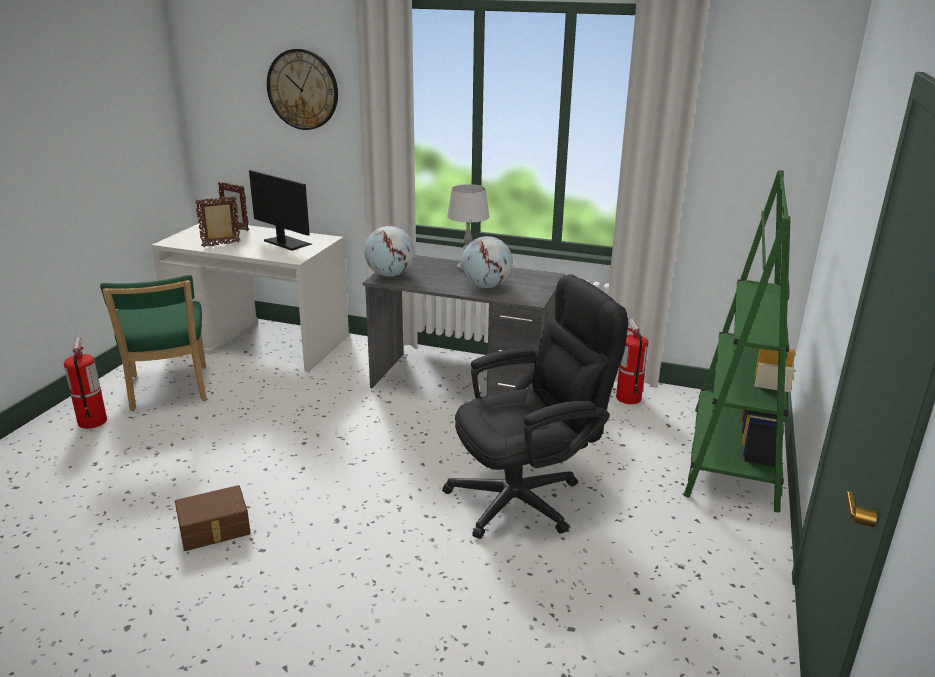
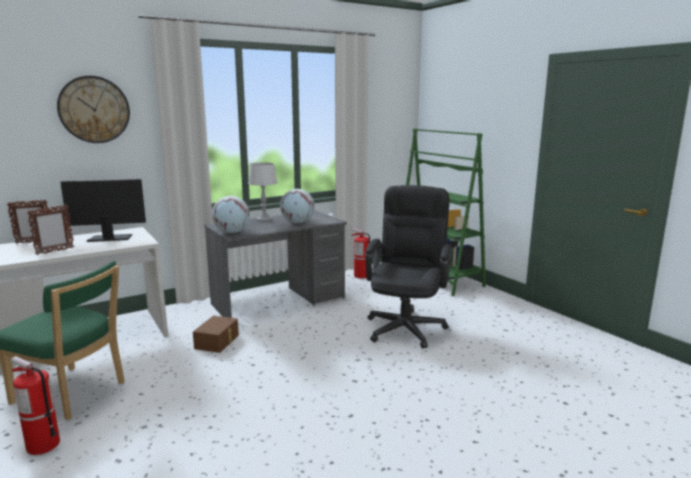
camera: 50 degrees left, 10 degrees down
brown storage box [175,485,251,551] -> brown storage box moved to [193,316,239,353]
picture frame [195,196,240,247] -> picture frame turned 150 degrees counterclockwise [27,205,74,255]

